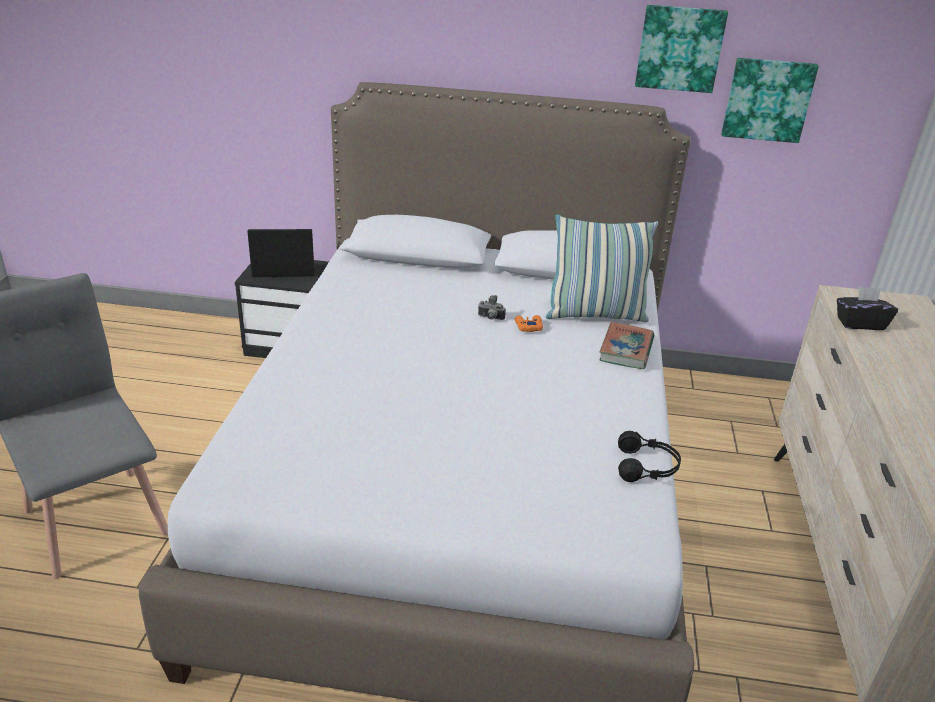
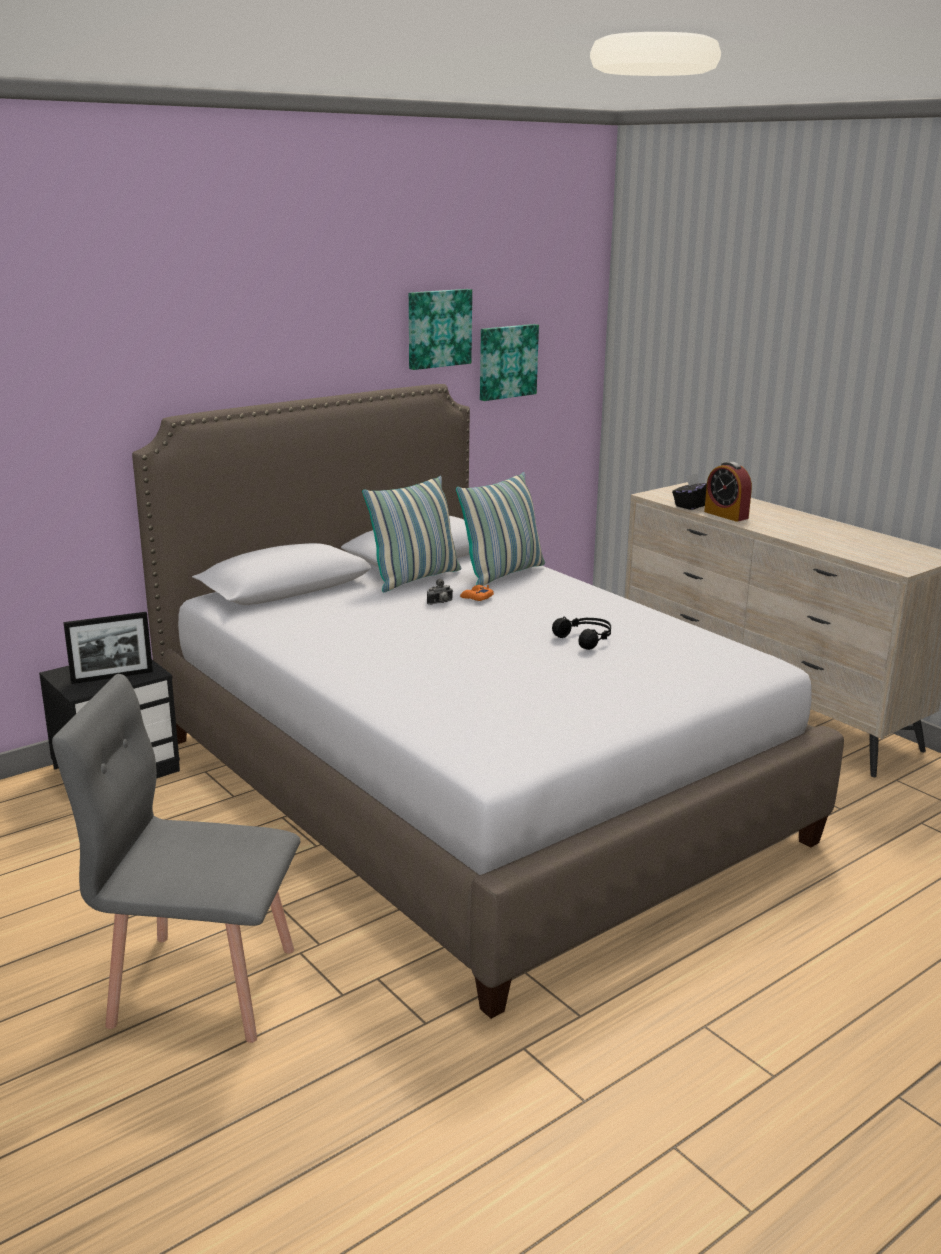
camera: 45 degrees left, 10 degrees down
picture frame [247,229,315,277] -> picture frame turned 150 degrees counterclockwise [63,612,153,684]
book [600,322,654,369] -> none
black headphones [618,431,681,482] -> black headphones moved to [552,617,611,650]
none -> pillow [362,476,461,592]
none -> alarm clock [704,462,752,522]

